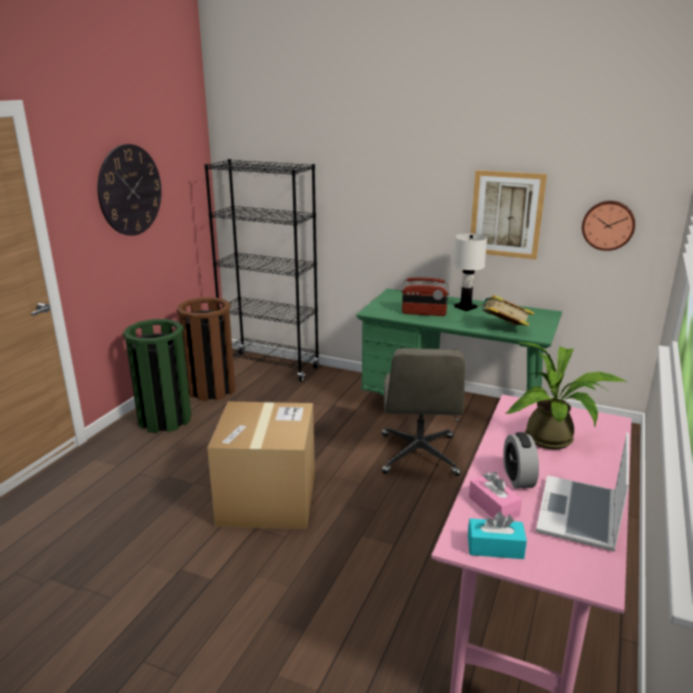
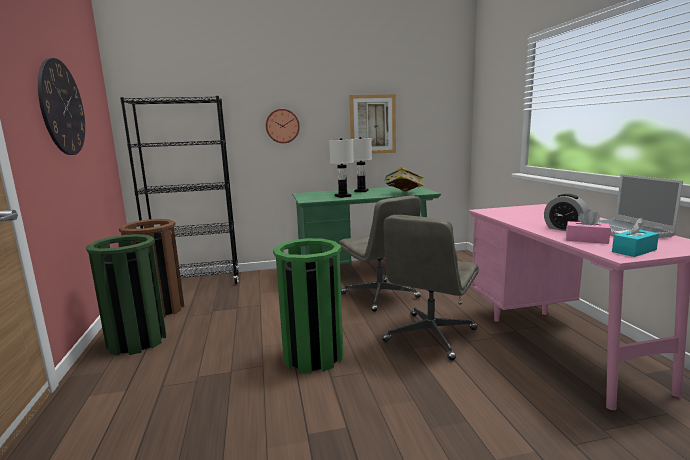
camera: 35 degrees left, 10 degrees down
cardboard box [207,402,315,529] -> green trash can [273,238,343,373]
radio [401,277,450,316] -> white table lamp [329,138,354,198]
potted plant [506,342,628,450] -> none
wall clock [582,201,635,251] -> wall clock moved to [266,109,300,143]
none -> grey office chair [382,215,479,361]

